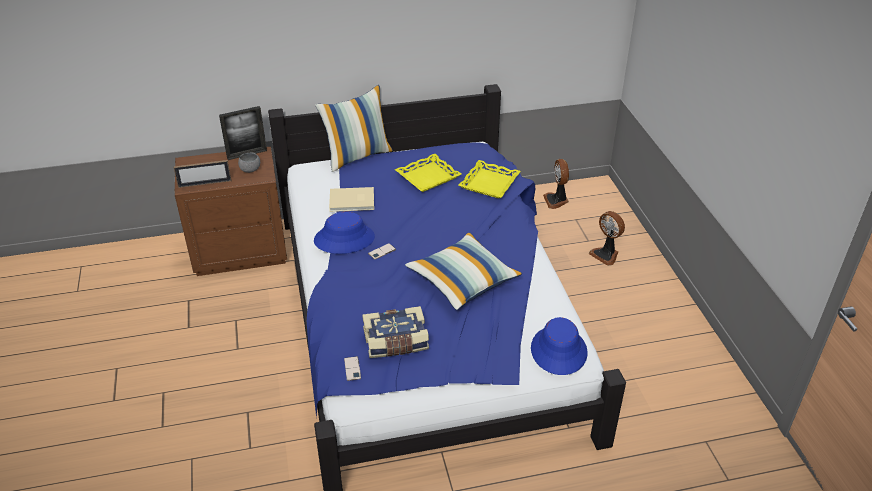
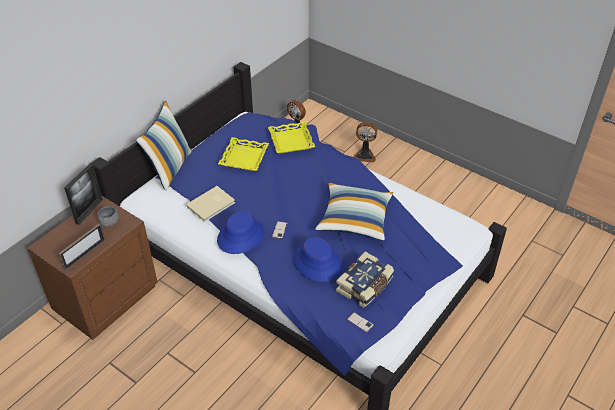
camera: 40 degrees left, 5 degrees up
blue hat [531,317,588,375] -> blue hat moved to [293,237,342,282]

